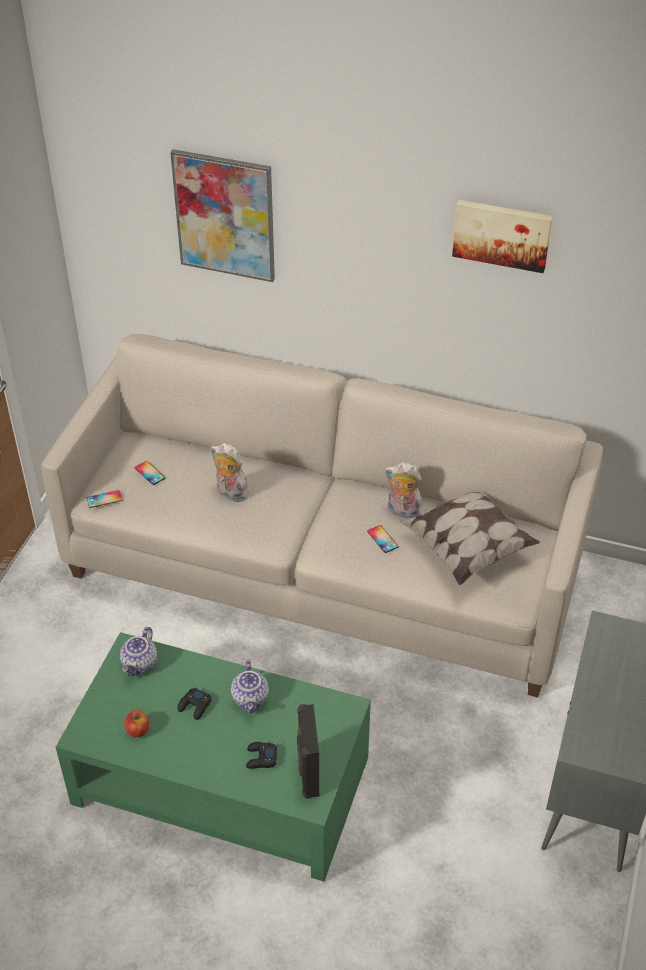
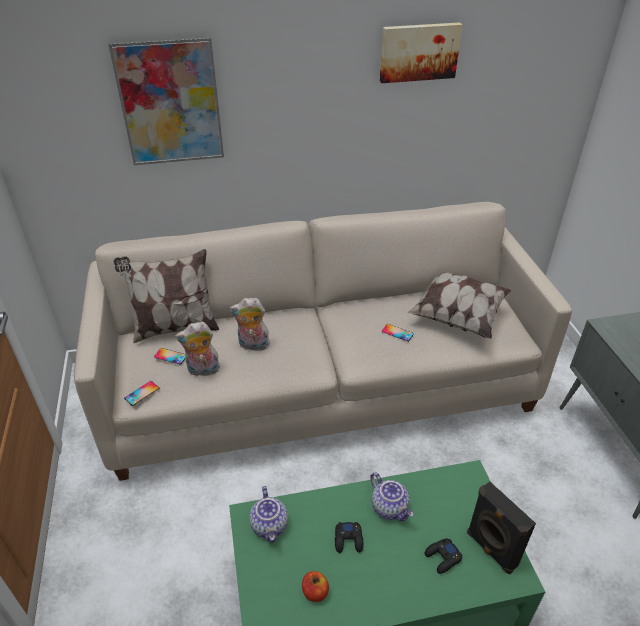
camera: 30 degrees left, 5 degrees down
plush toy [384,462,422,519] -> plush toy moved to [175,322,220,376]
none -> pillow [114,249,219,343]

